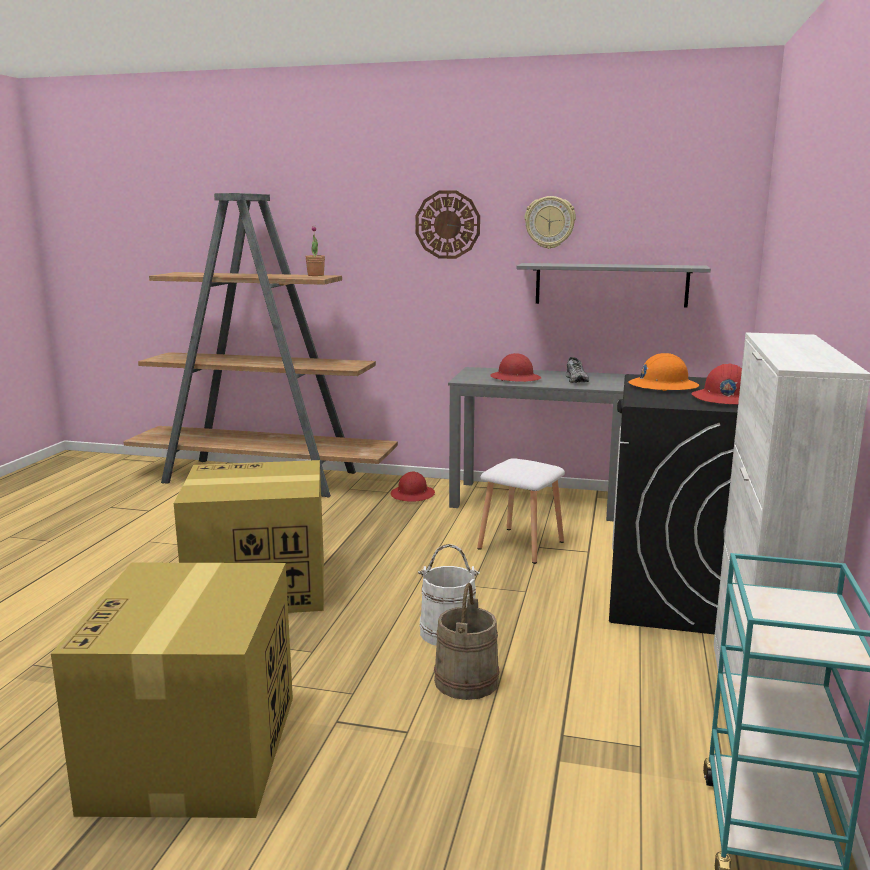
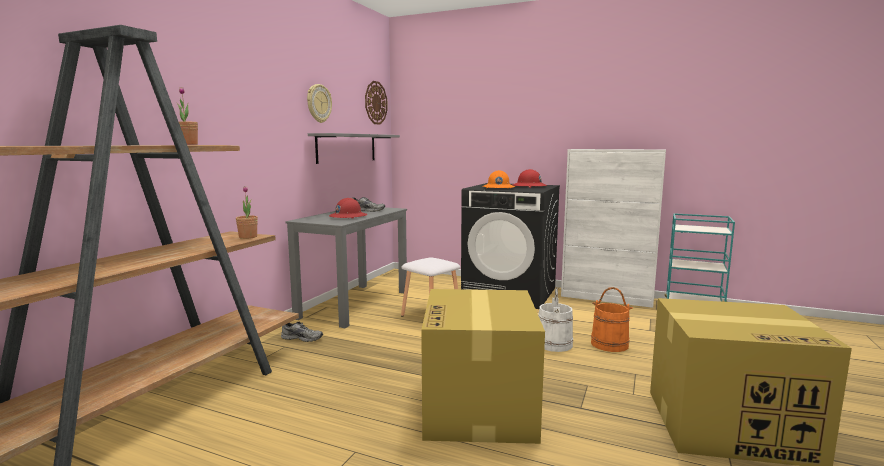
camera: 80 degrees left, 5 degrees down
red hard hat [391,471,435,502] -> grey shoe [281,322,323,342]
wall clock [415,190,480,259] -> wall clock moved to [365,81,388,125]
beige bucket [434,583,500,700] -> orange bucket [591,287,633,352]
none -> potted plant [236,186,258,239]

